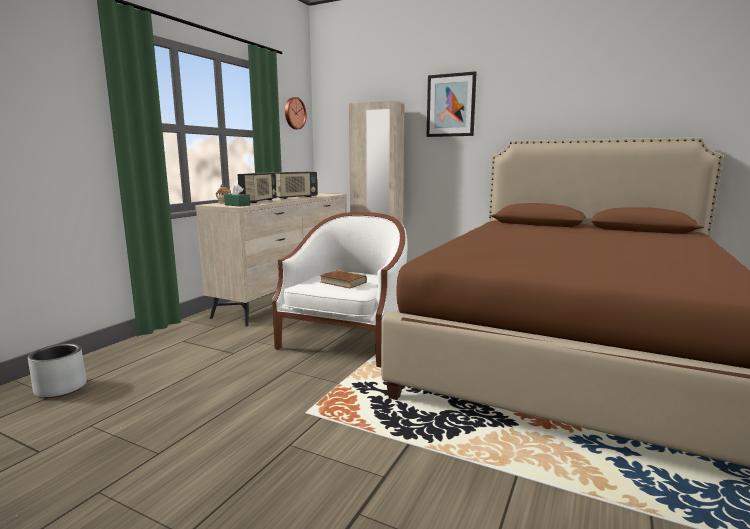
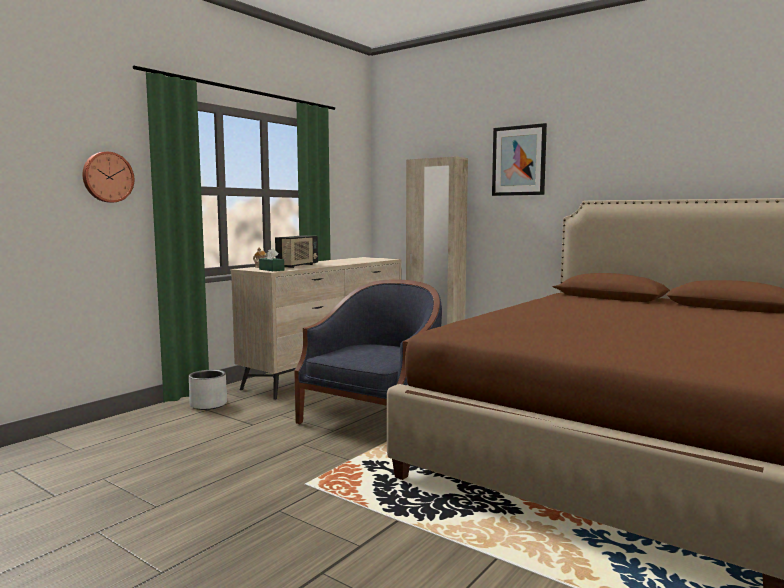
camera: 10 degrees right, 5 degrees down
grey planter [28,343,86,398] -> grey planter moved to [189,370,227,410]
radio [272,172,317,199] -> none
white armchair [272,212,408,367] -> blue armchair [294,279,442,424]
wall clock [285,97,306,129] -> wall clock moved to [83,152,134,203]
brown book [319,270,367,288] -> none

